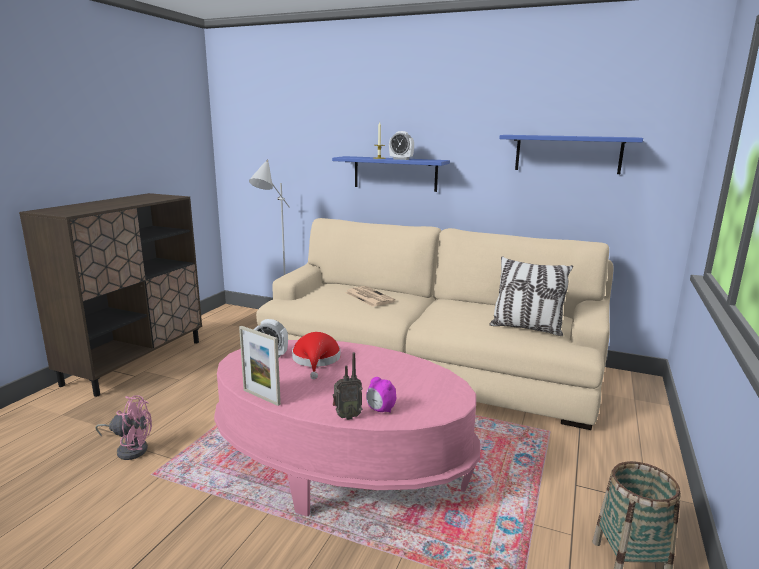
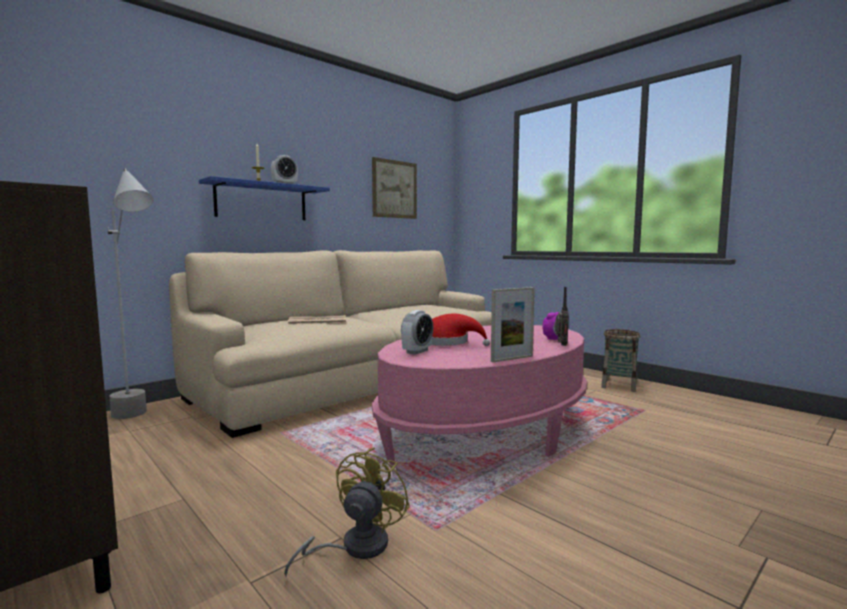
camera: 65 degrees left, 10 degrees down
pink fan [95,395,152,460] -> yellow fan [284,447,410,578]
pillow [489,256,573,336] -> none
blue shelf [499,135,643,174] -> picture [372,157,417,219]

